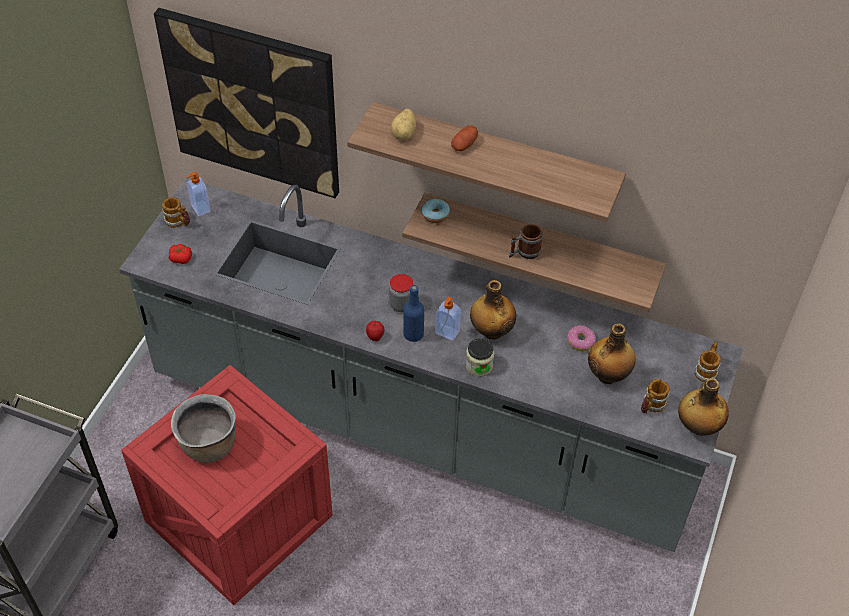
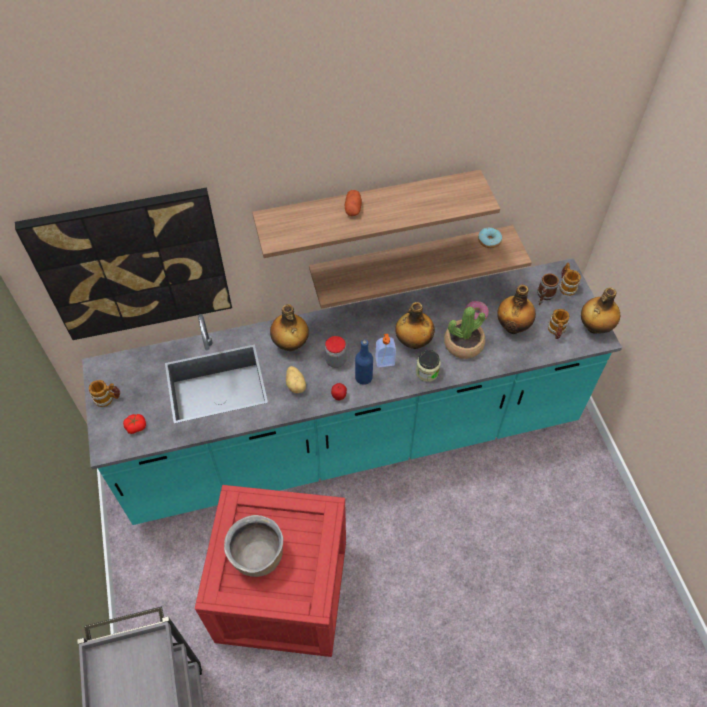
camera: 35 degrees left, 5 degrees up
grey counter [119,178,743,552] -> turquoise counter [82,258,622,525]
soap dispenser [187,172,211,216] -> none
potato [391,109,416,140] -> potato moved to [286,366,306,393]
donut [422,199,450,223] -> donut moved to [478,227,502,248]
mug [509,224,543,259] -> mug moved to [537,273,559,305]
none -> bottle [270,304,309,351]
none -> potted plant [444,306,485,359]

